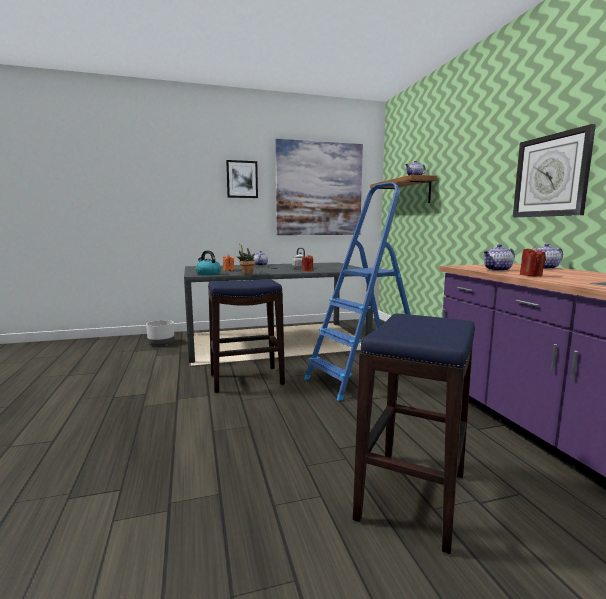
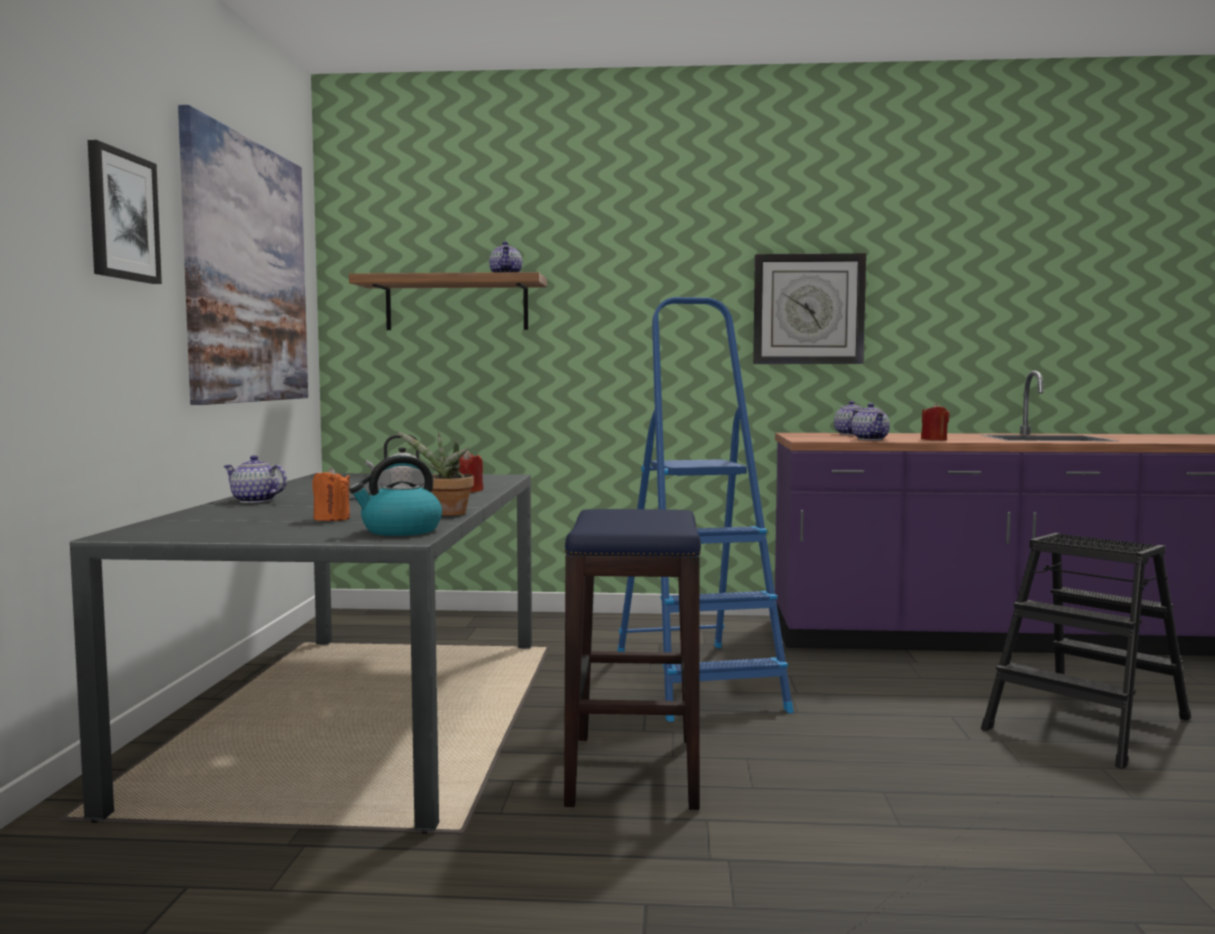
camera: 70 degrees left, 5 degrees down
grey planter [146,320,175,345] -> none
stool [353,314,475,554] -> black step ladder [981,533,1191,769]

